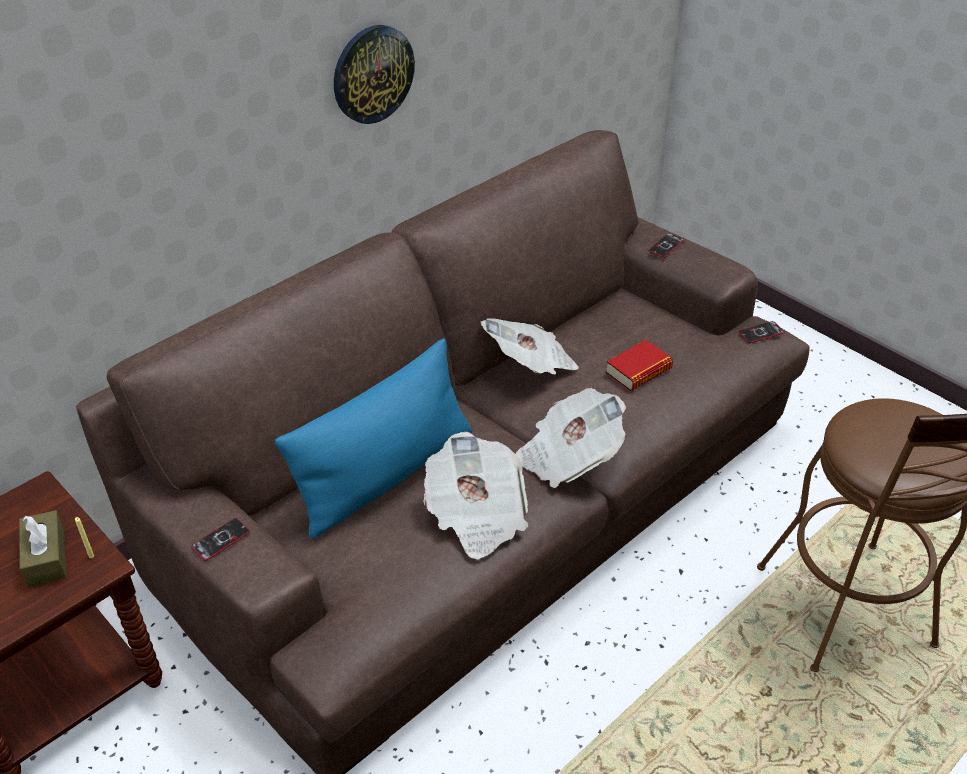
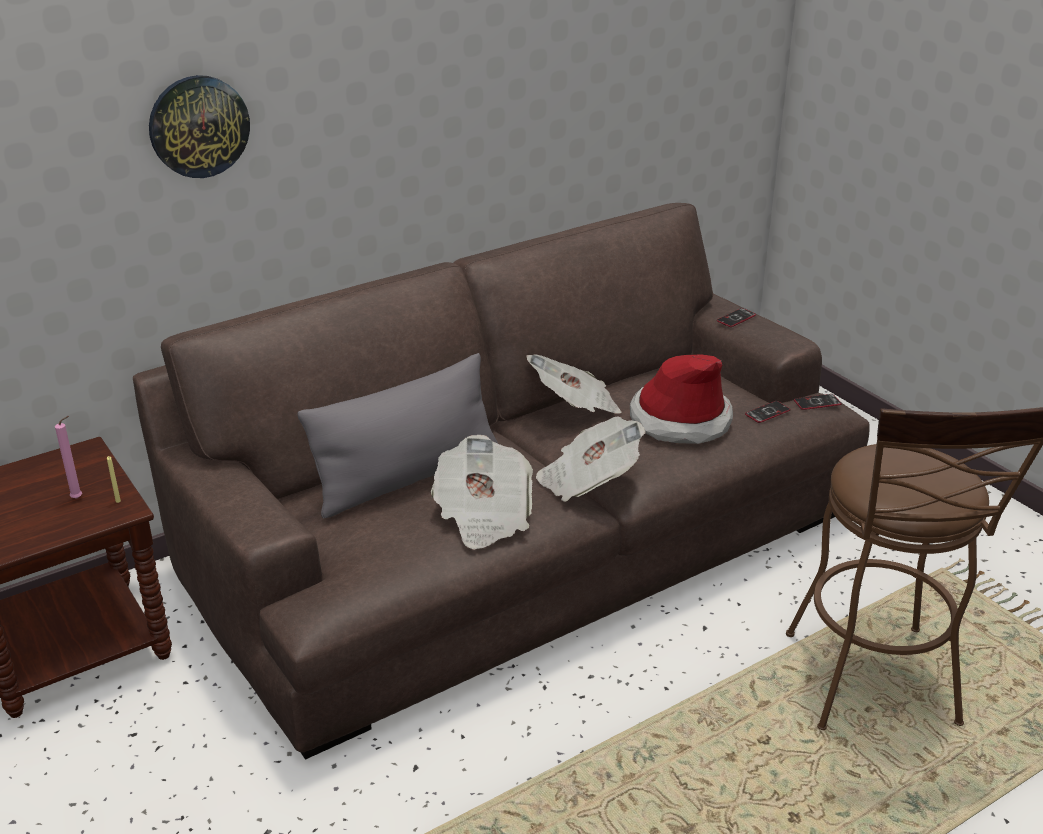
camera: 10 degrees right, 10 degrees down
brown tissue box [19,510,67,588] -> pink candle [55,416,82,499]
phone [191,518,250,561] -> phone moved to [745,401,791,423]
blue pillow [275,339,472,539] -> grey pillow [297,353,498,519]
wall clock [334,25,415,124] -> wall clock moved to [149,75,250,178]
book [606,340,673,391] -> hat [630,354,733,444]

